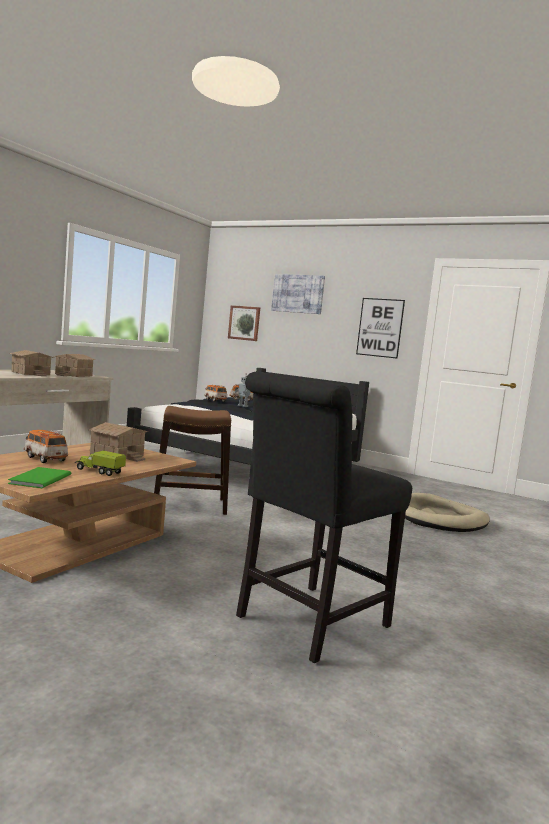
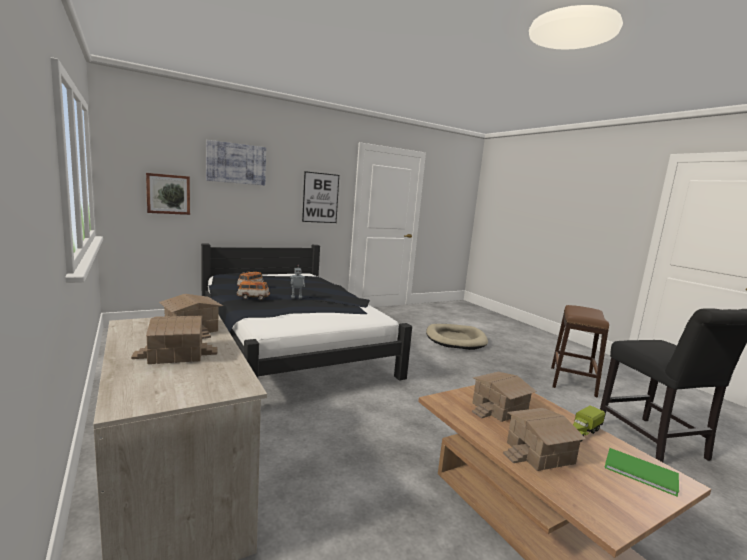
camera: 60 degrees left, 5 degrees up
toy car [24,430,68,463] -> toy house [503,408,586,471]
brown stool [154,406,231,515] -> brown stool moved to [551,305,609,397]

